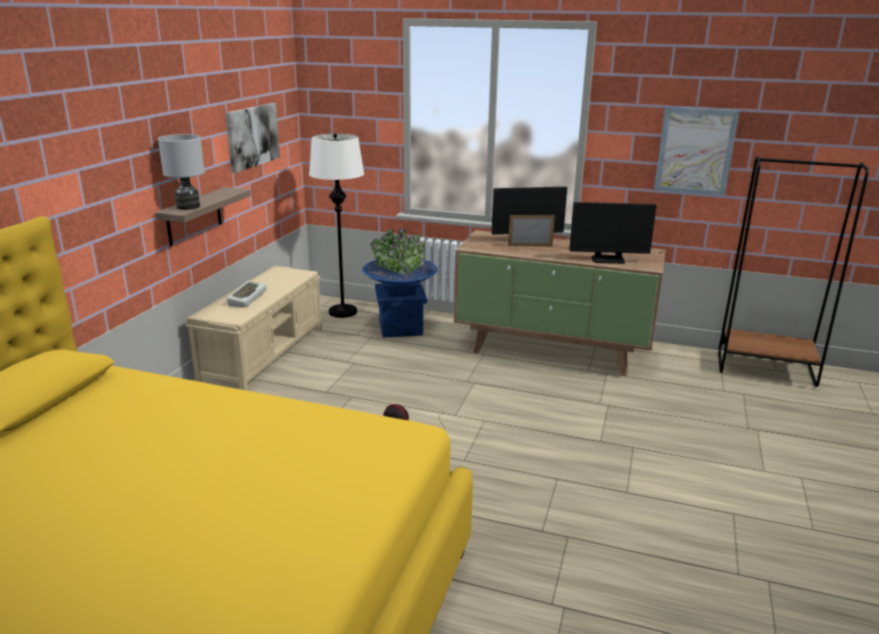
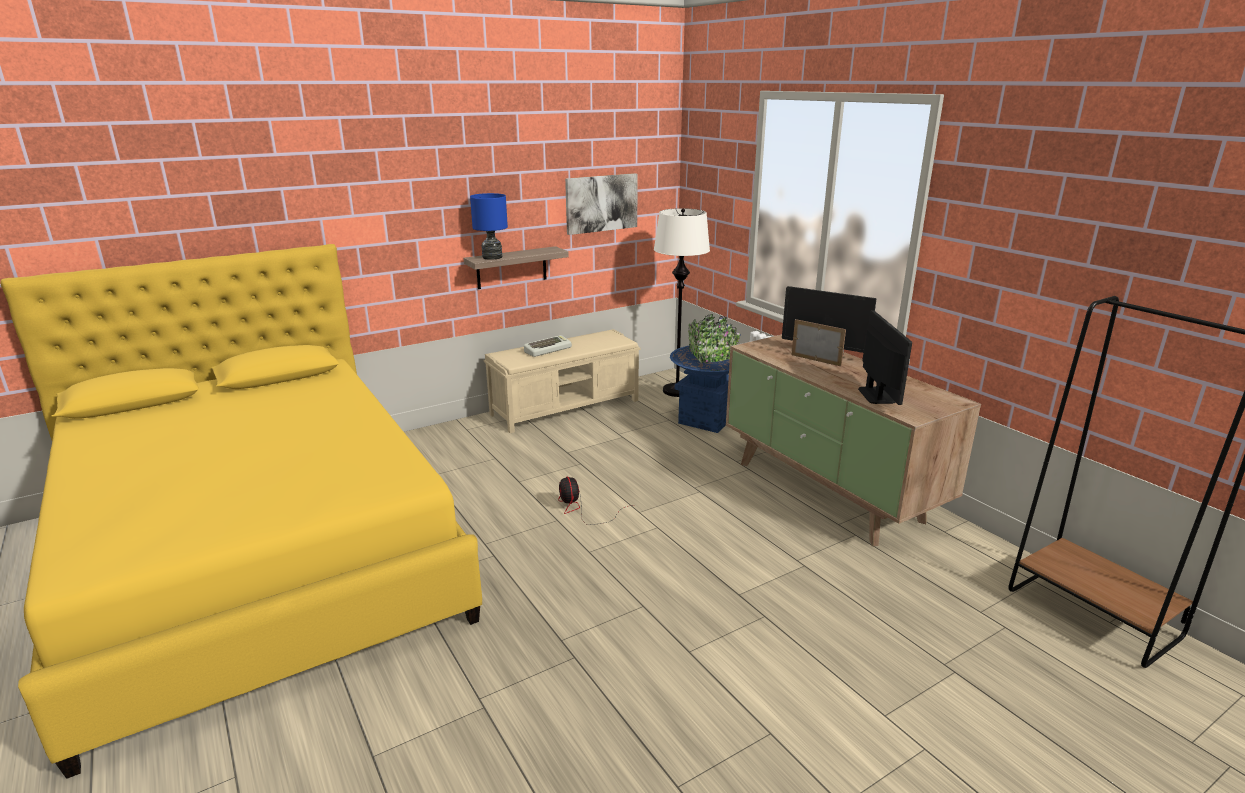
camera: 40 degrees right, 0 degrees up
grey table lamp [158,134,205,210] -> blue table lamp [470,193,508,260]
monitor [569,202,657,264] -> monitor turned 135 degrees counterclockwise [858,310,912,405]
picture [654,107,740,196] -> none

